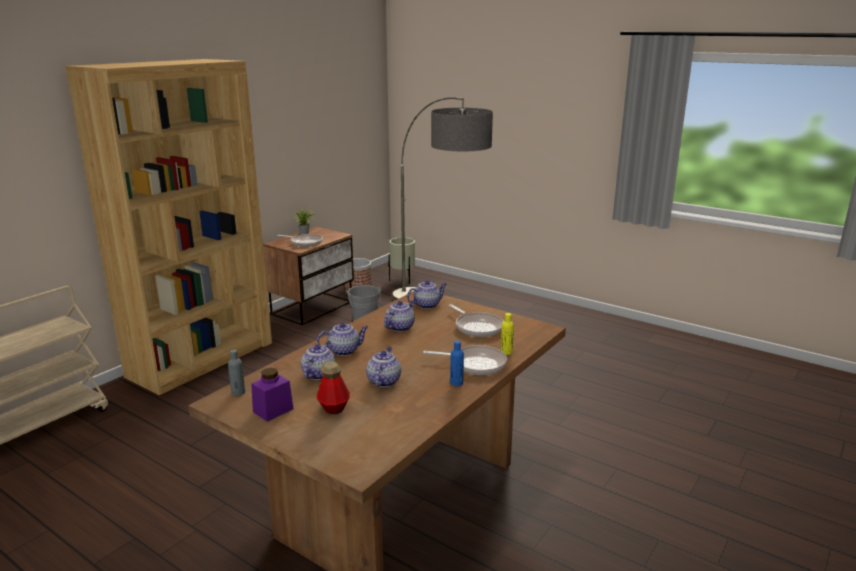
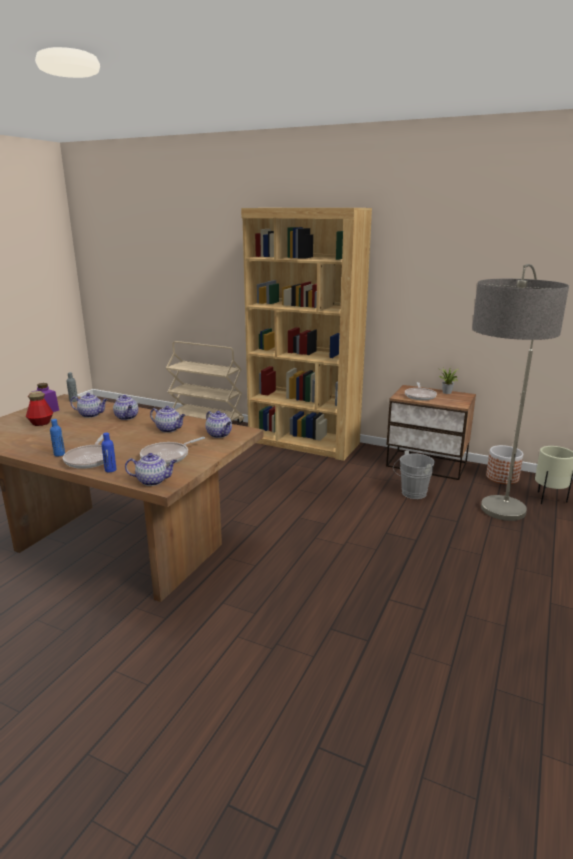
camera: 80 degrees right, 0 degrees up
teapot [366,347,401,387] -> teapot moved to [125,453,177,486]
yellow bottle [501,313,514,355] -> blue bottle [101,433,116,472]

